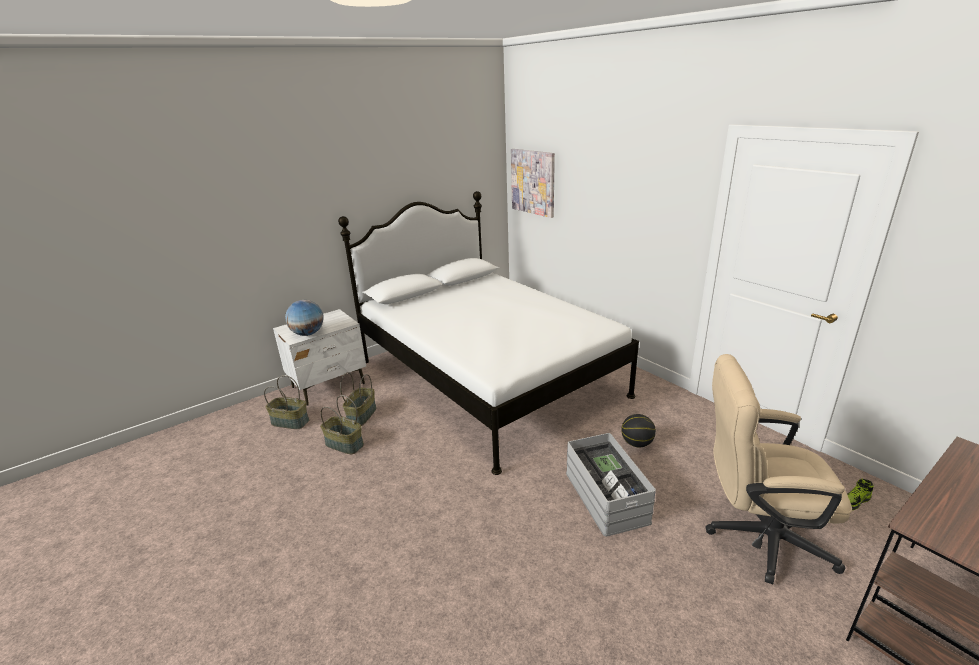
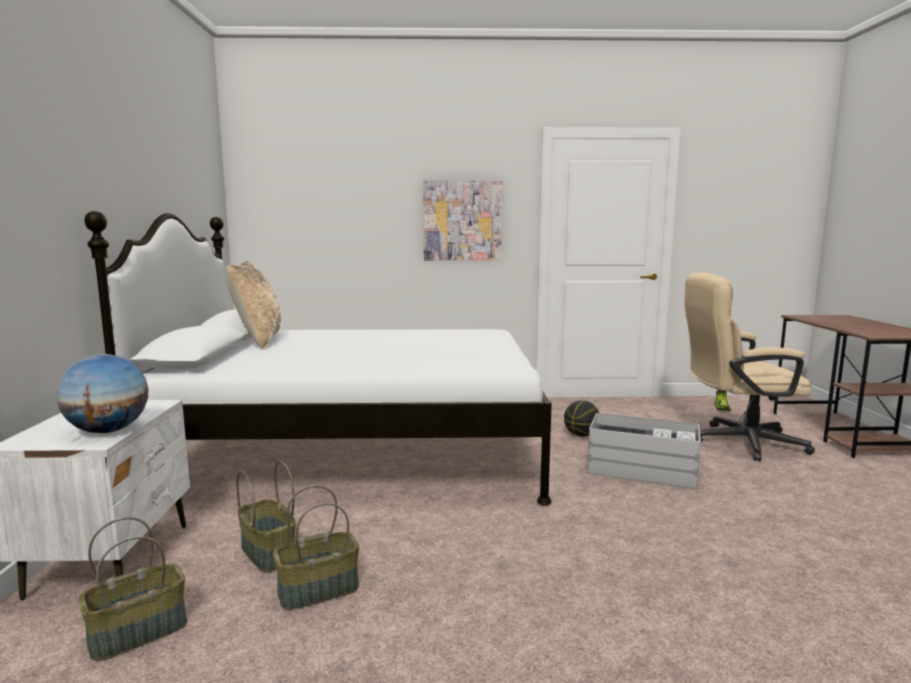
camera: 55 degrees left, 15 degrees down
picture [511,149,555,218] -> picture moved to [423,180,502,260]
beige office chair [705,354,852,584] -> beige office chair turned 45 degrees clockwise [684,272,815,462]
none -> beige pillow [227,261,281,348]

